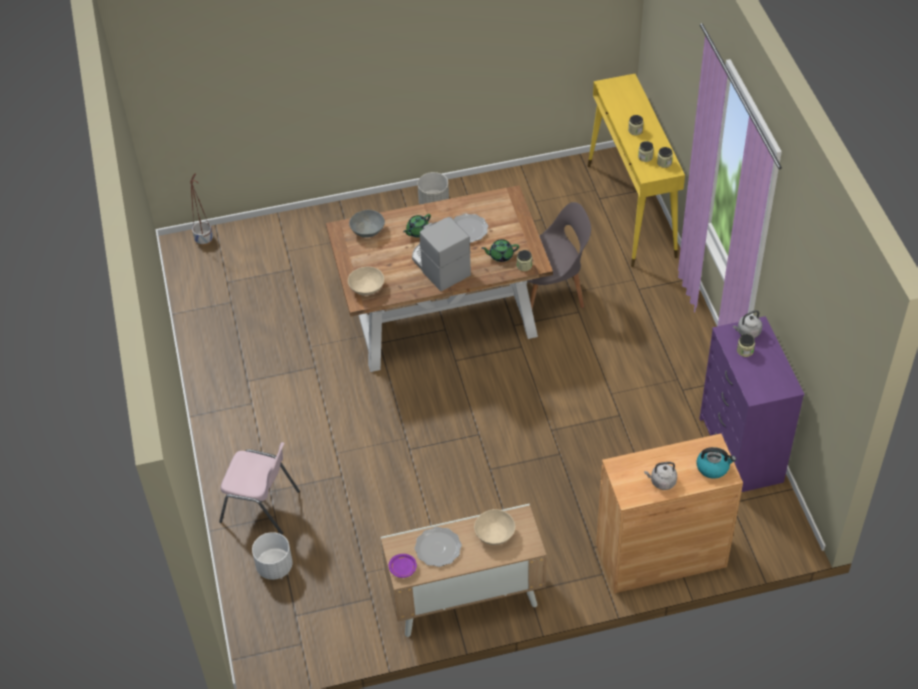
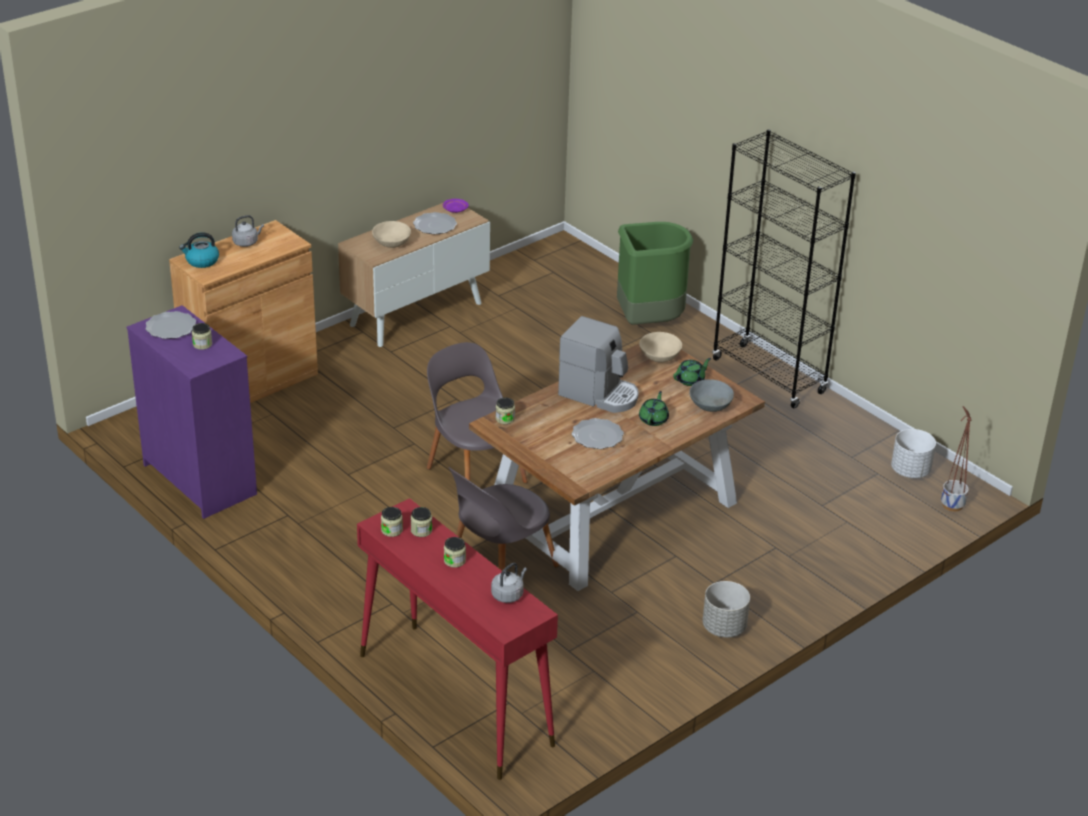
camera: 150 degrees right, 15 degrees down
pink chair [219,442,300,535] -> green trash can [617,222,693,325]
white planter [252,532,293,580] -> white planter moved to [891,429,936,478]
green teapot [481,239,519,262] -> green teapot moved to [673,358,711,386]
yellow console table [588,74,685,267] -> red console table [357,498,558,780]
grey kettle [733,310,762,338] -> grey kettle moved to [491,563,527,603]
none -> plate [146,311,196,339]
none -> grey chair [427,342,528,483]
none -> black bookcase [712,129,856,408]

